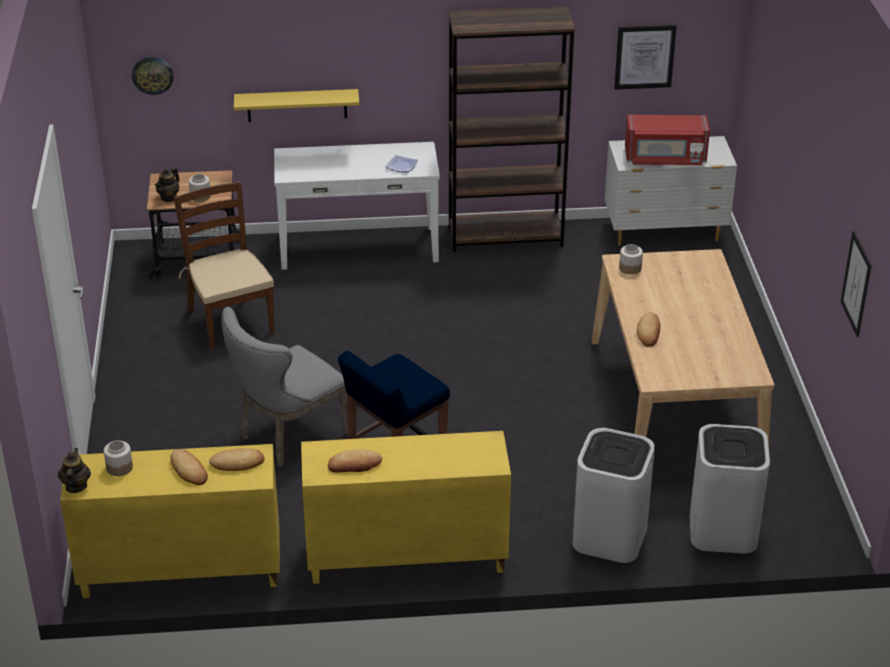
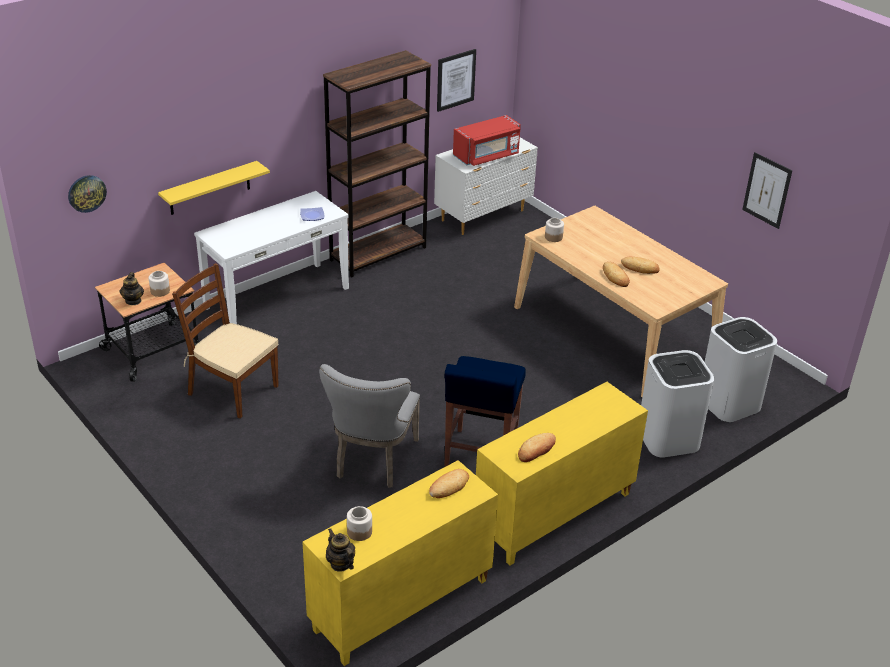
camera: 35 degrees left, 0 degrees up
bread [171,449,208,485] -> bread moved to [621,257,660,274]

